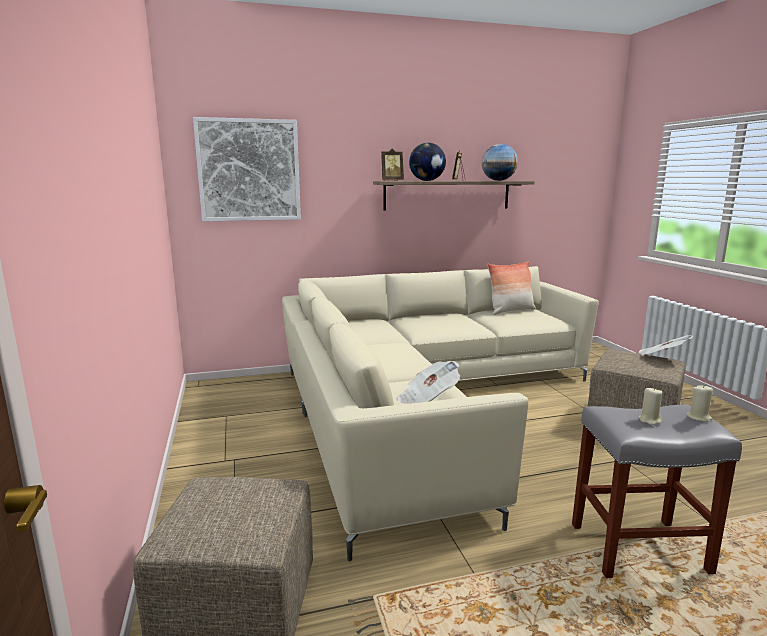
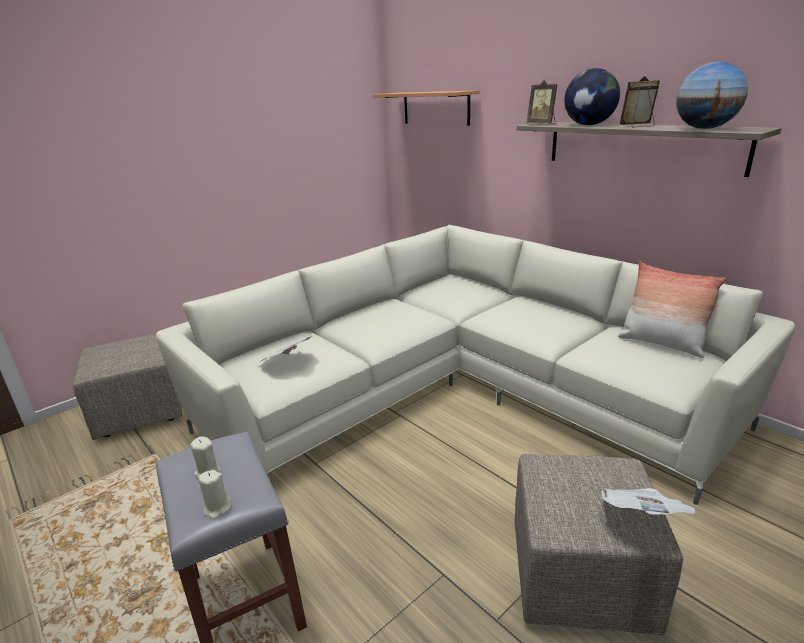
camera: 65 degrees right, 10 degrees up
picture [193,117,301,222] -> shelf [373,90,480,126]

